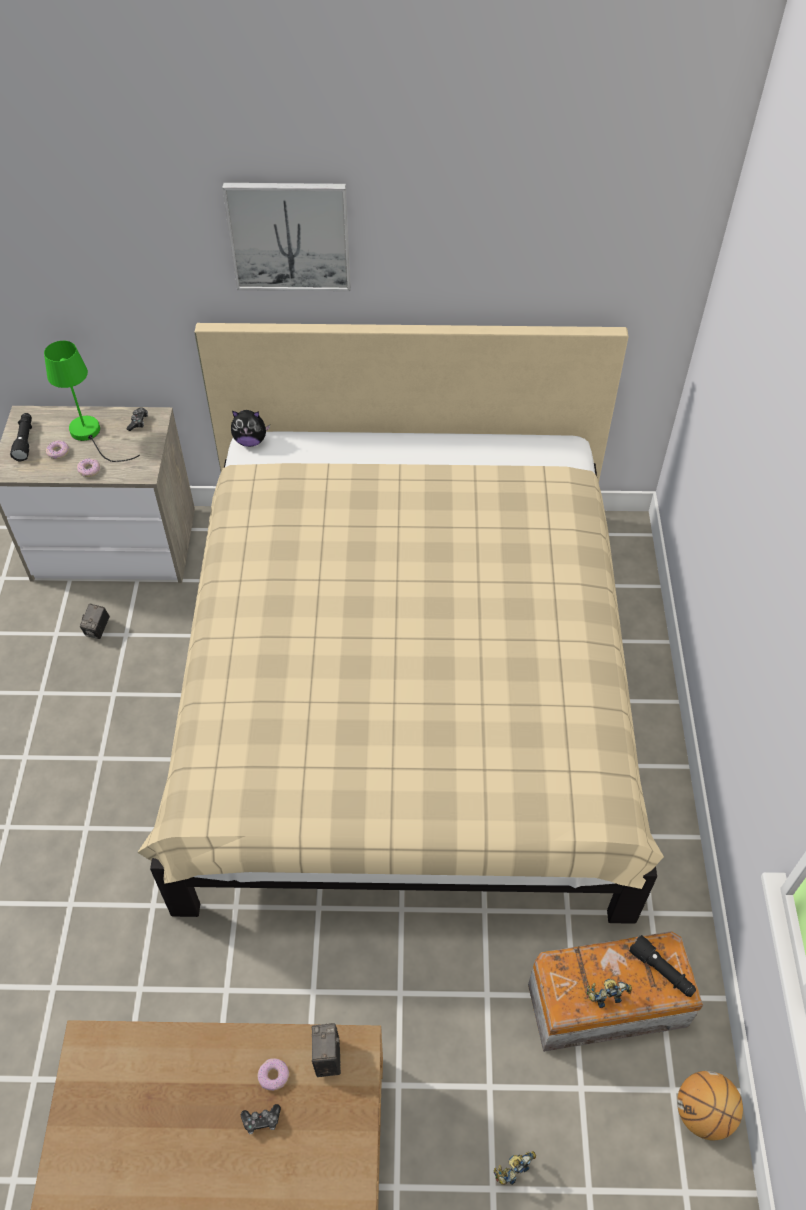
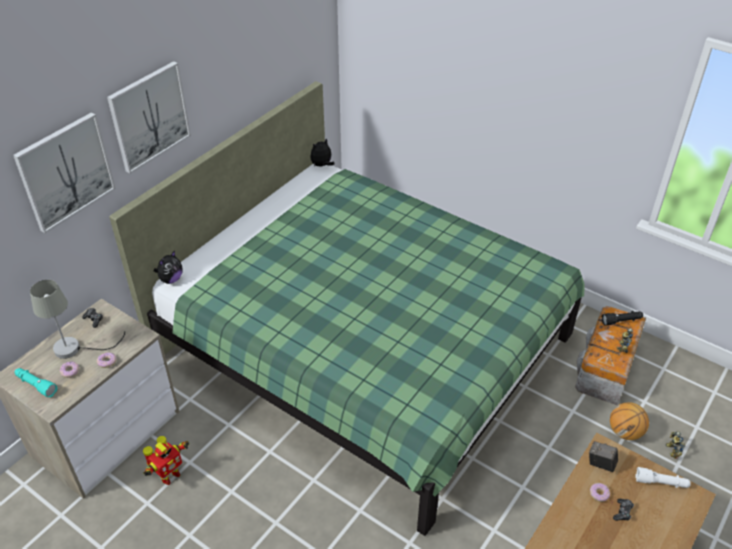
camera: 55 degrees left, 10 degrees down
black flashlight [10,413,32,462] -> turquoise flashlight [15,368,57,397]
green table lamp [44,341,140,462] -> grey table lamp [30,280,125,359]
camera [80,604,110,639] -> toy robot [143,436,189,485]
beige bed [137,323,664,924] -> green bed [109,81,585,536]
basketball [677,1071,743,1140] -> basketball moved to [610,402,649,440]
none -> picture [13,113,115,233]
none -> plush toy [310,138,335,167]
none -> white flashlight [635,467,691,488]

